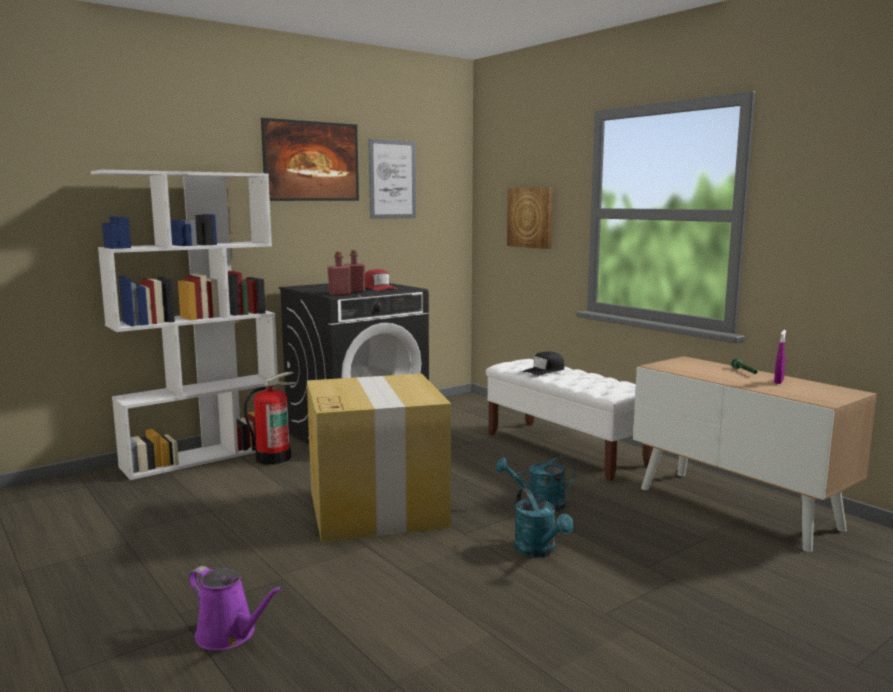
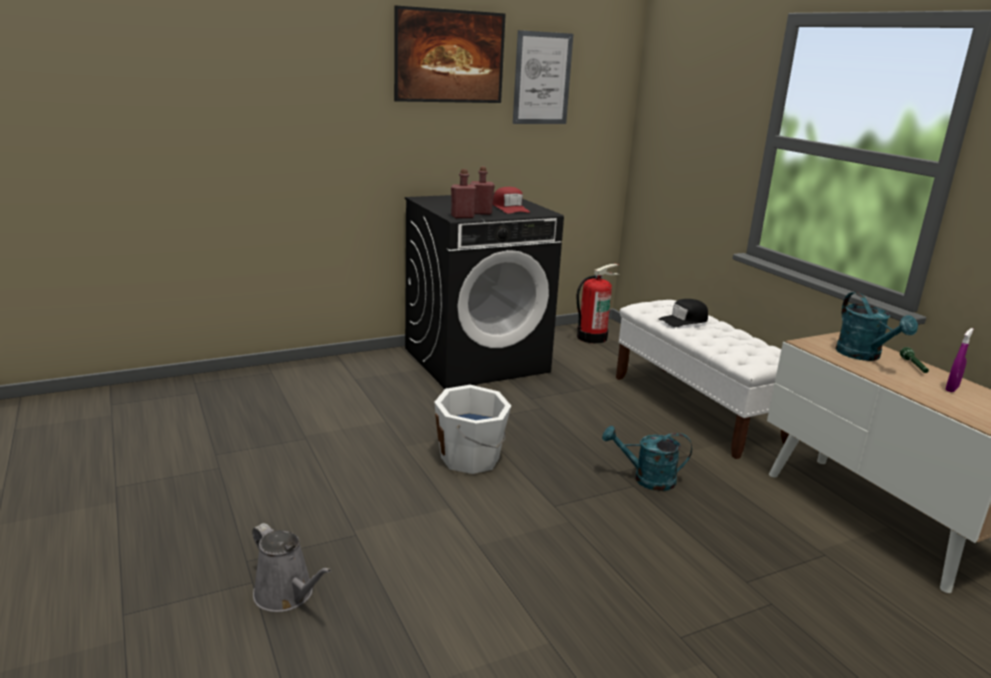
camera: 10 degrees right, 10 degrees up
white bookcase [91,170,278,480] -> none
purple watering can [189,566,283,650] -> grey watering can [252,523,331,612]
fire extinguisher [244,372,296,465] -> fire extinguisher moved to [577,264,619,344]
cardboard box [307,374,451,542] -> white bucket [434,385,511,474]
picture [507,187,552,249] -> none
turquoise watering can [514,488,574,557] -> turquoise watering can moved to [836,292,918,361]

